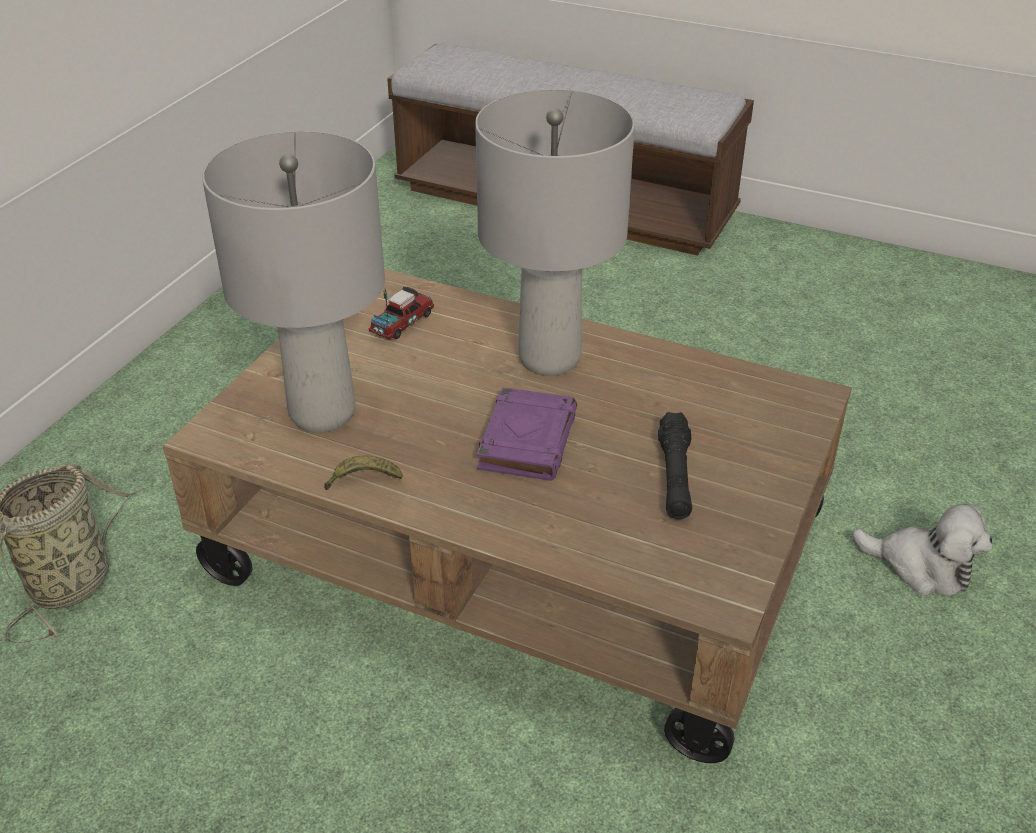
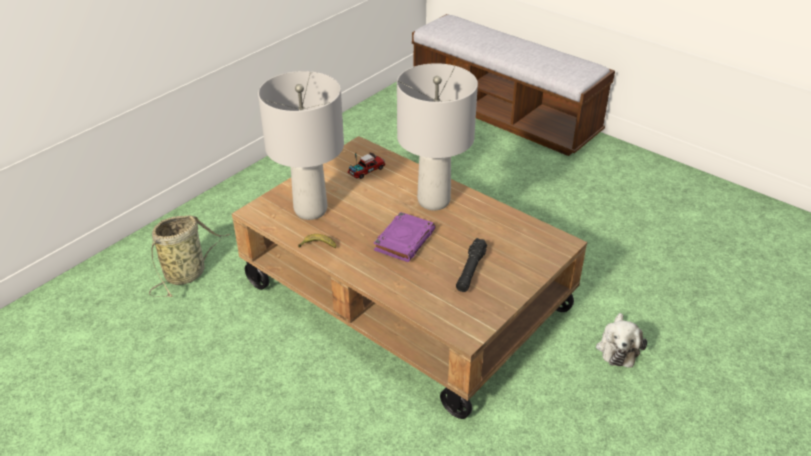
camera: 15 degrees right, 0 degrees up
plush toy [852,504,992,596] -> plush toy turned 60 degrees clockwise [596,313,647,368]

